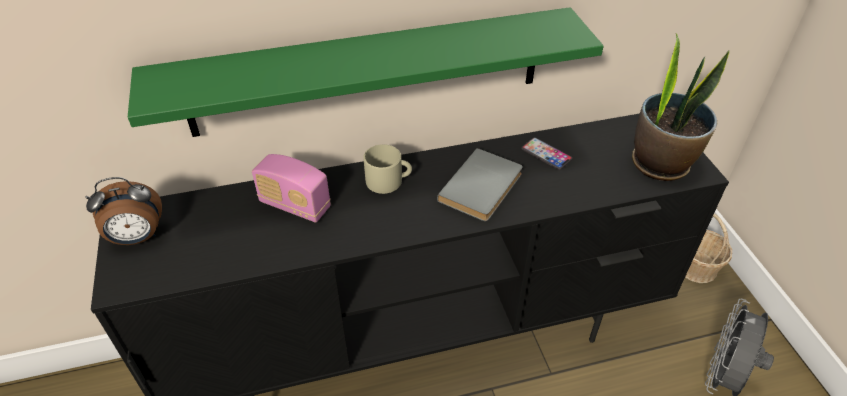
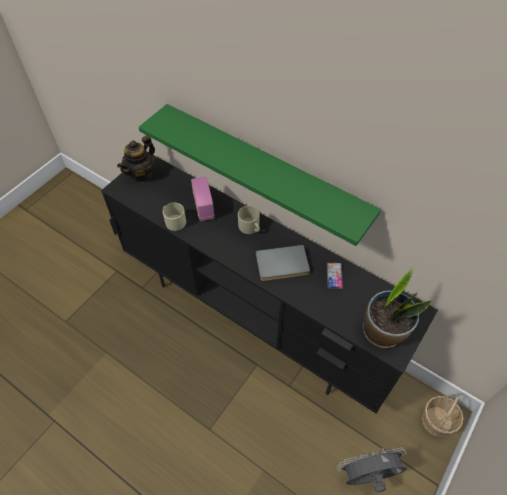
camera: 50 degrees right, 10 degrees up
alarm clock [85,177,162,245] -> teapot [117,135,155,183]
none -> beige mug [163,203,186,231]

